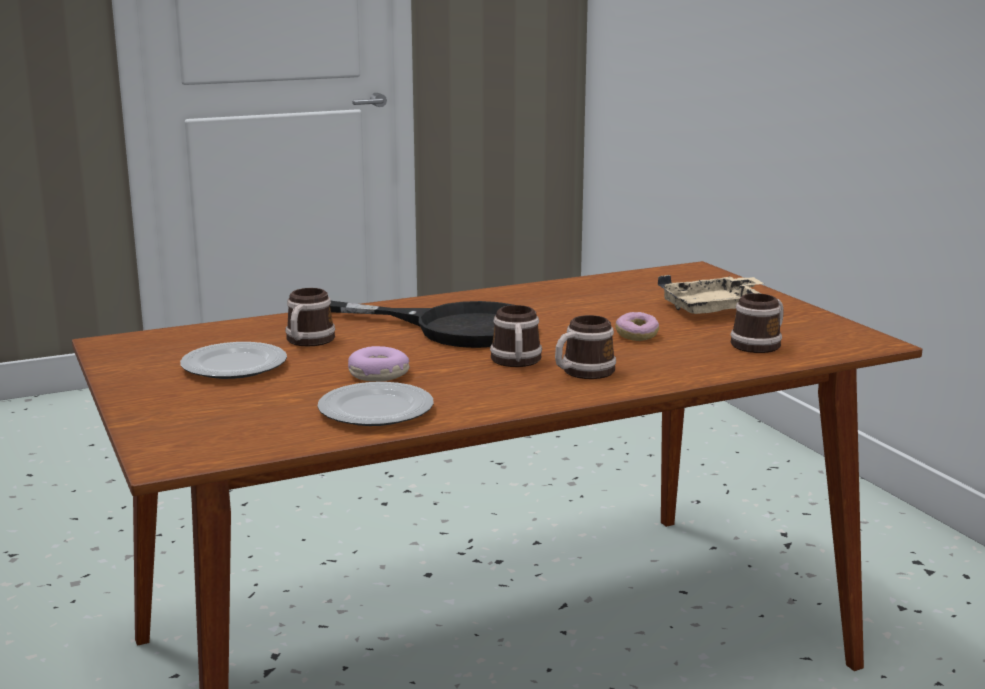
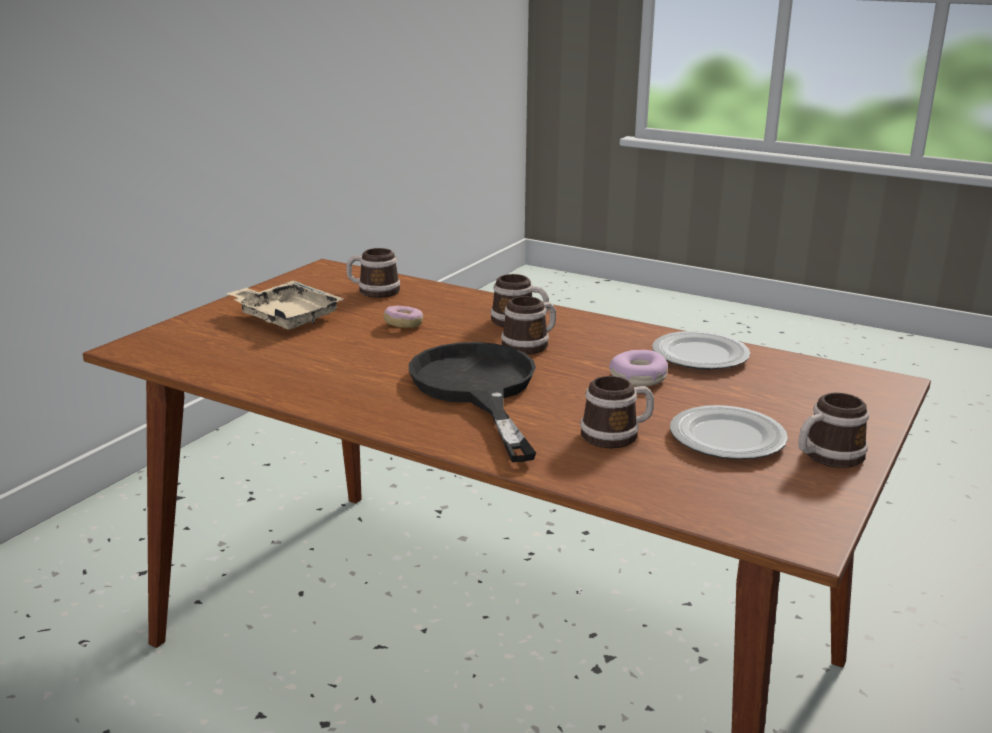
camera: 125 degrees left, 5 degrees up
none -> mug [798,393,869,468]

